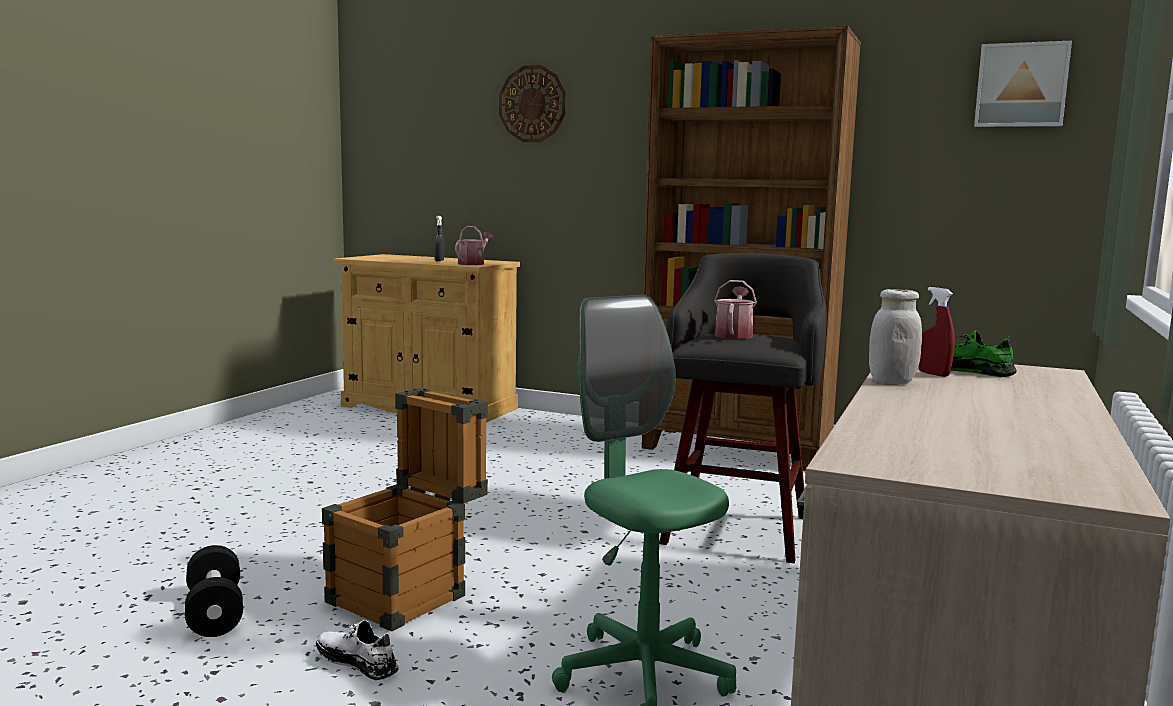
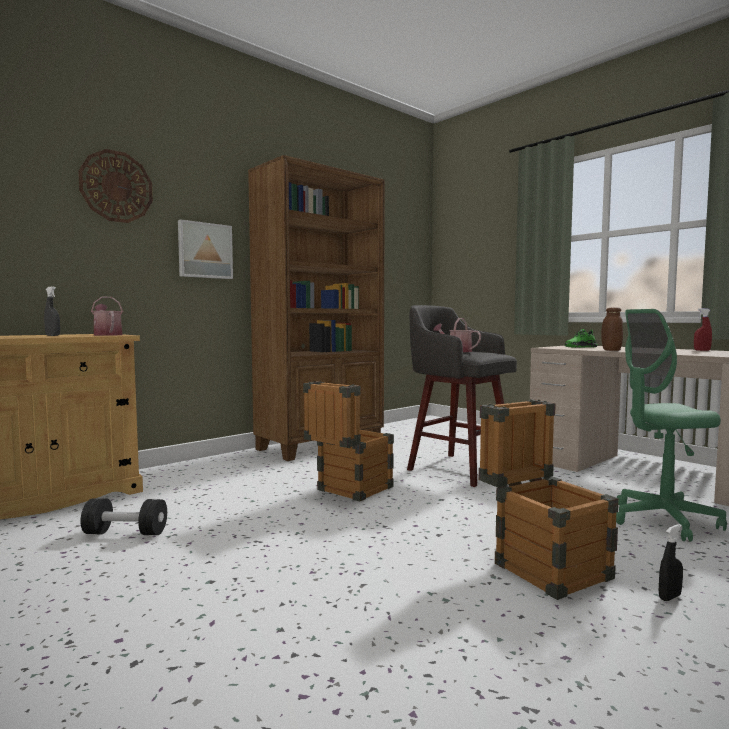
camera: 65 degrees left, 5 degrees down
black dumbbell [185,545,243,637] -> black dumbbell moved to [80,498,167,535]
white shoe [316,620,399,680] -> black spray bottle [659,524,683,601]
white jar [869,289,922,384] -> brown jar [601,307,623,351]
red spray bottle [918,287,955,377] -> red spray bottle moved to [694,308,712,351]
picture [974,41,1072,127] -> picture moved to [178,219,233,279]
none -> crate [303,381,394,502]

